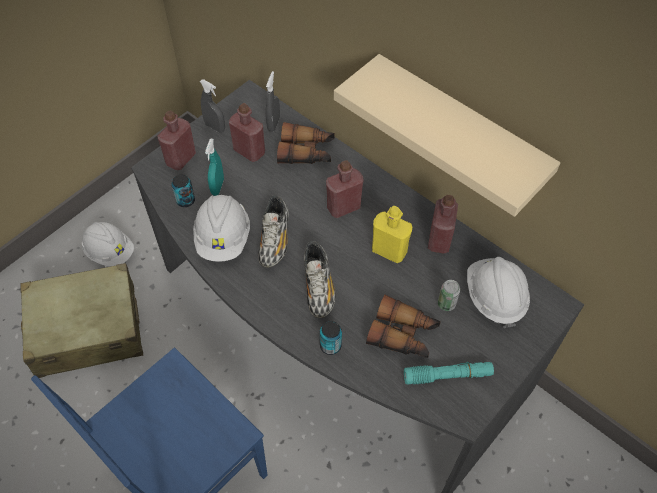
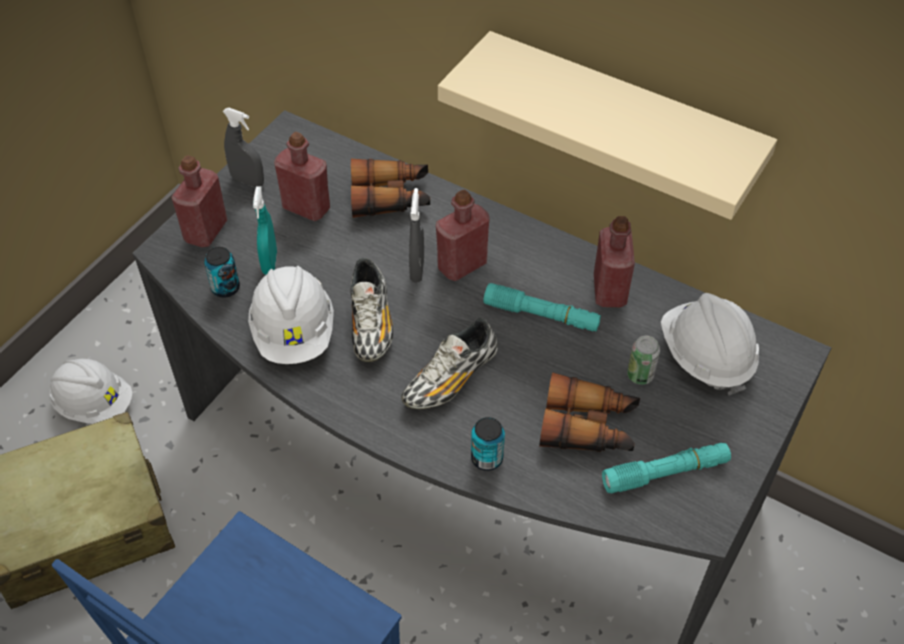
camera: 10 degrees left, 5 degrees down
grey spray bottle [266,71,280,132] -> grey spray bottle moved to [409,188,424,283]
shoe [304,241,335,318] -> shoe turned 60 degrees clockwise [401,318,497,409]
yellow bottle [372,206,412,263] -> turquoise flashlight [483,283,601,331]

